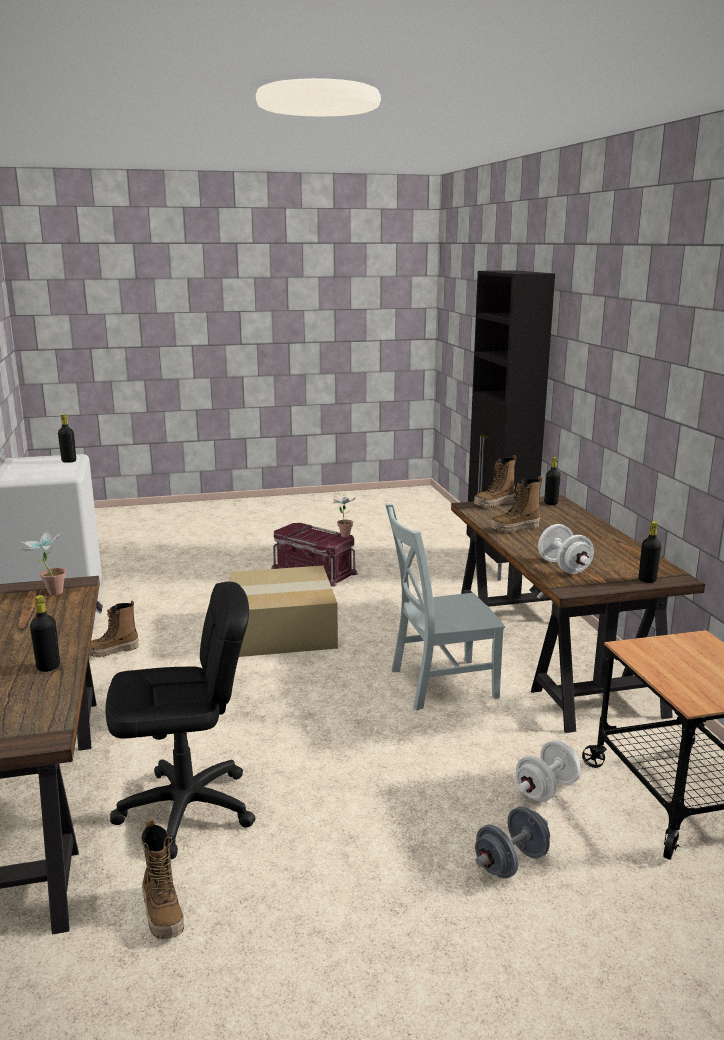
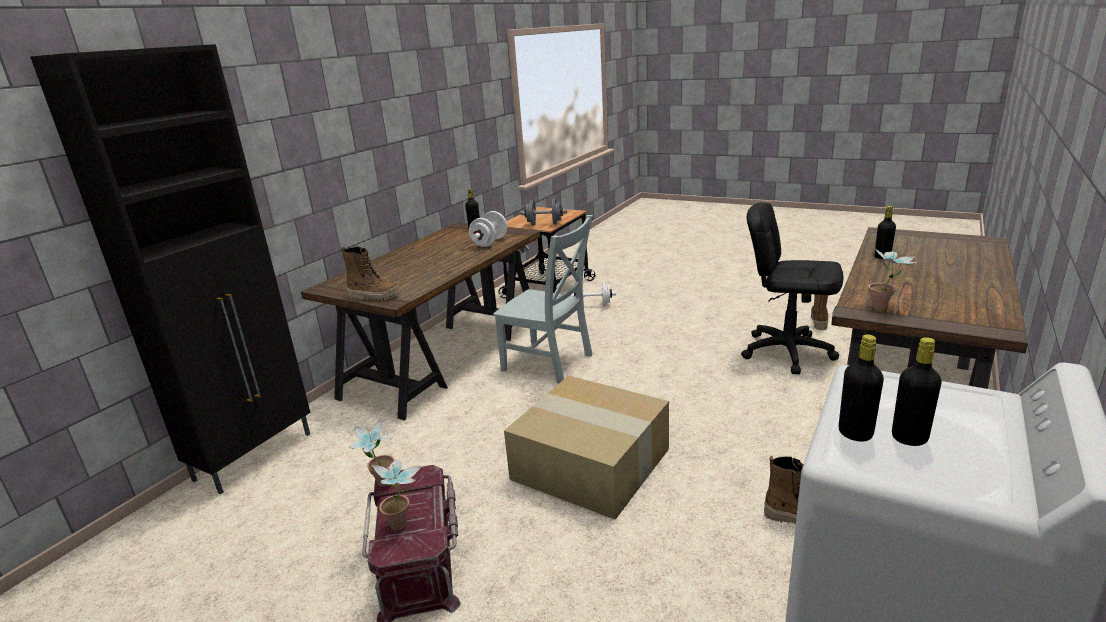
camera: 135 degrees left, 5 degrees up
grey dumbbell [475,806,550,879] -> grey dumbbell moved to [520,199,567,225]
boot [491,476,542,532] -> none
black bottle [544,457,561,505] -> black bottle moved to [892,337,942,446]
none -> potted plant [372,460,421,530]

